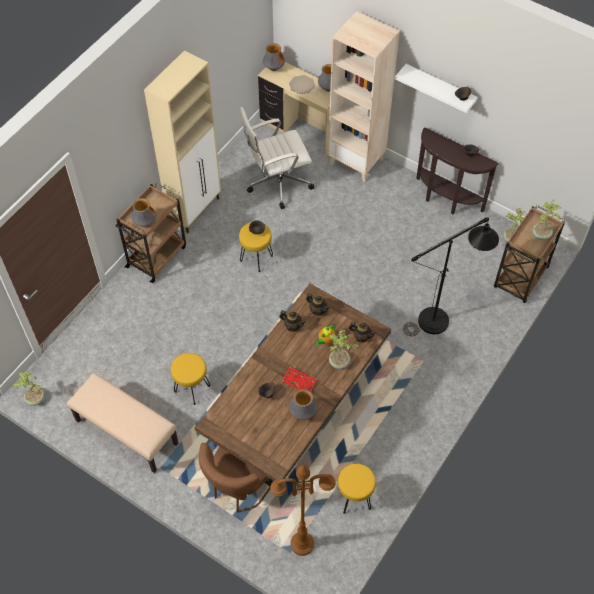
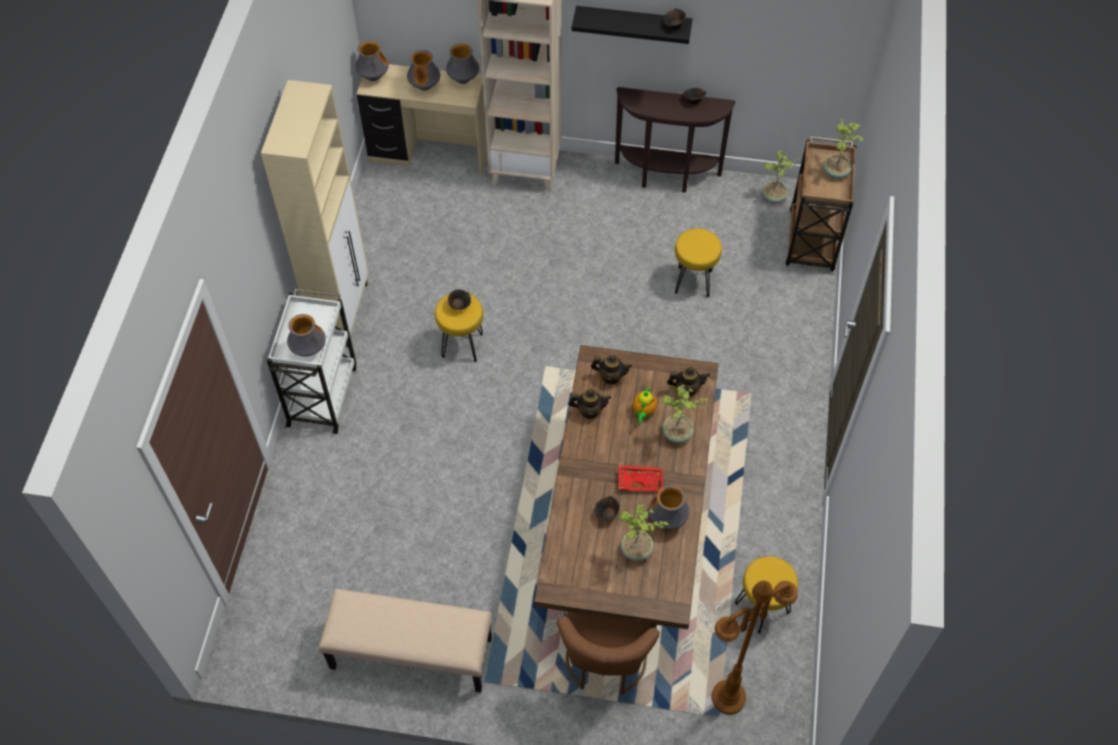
camera: 25 degrees left, 0 degrees up
potted plant [13,371,45,406] -> potted plant moved to [618,504,669,561]
brown cart [115,183,186,283] -> white cart [266,288,356,434]
yellow stool [171,353,210,405] -> yellow stool moved to [675,228,722,298]
white office chair [240,107,314,209] -> none
plate [289,75,315,94] -> vase [407,50,440,91]
white shelf [395,64,478,113] -> black shelf [572,6,692,44]
black floor lamp [403,217,499,336] -> none

